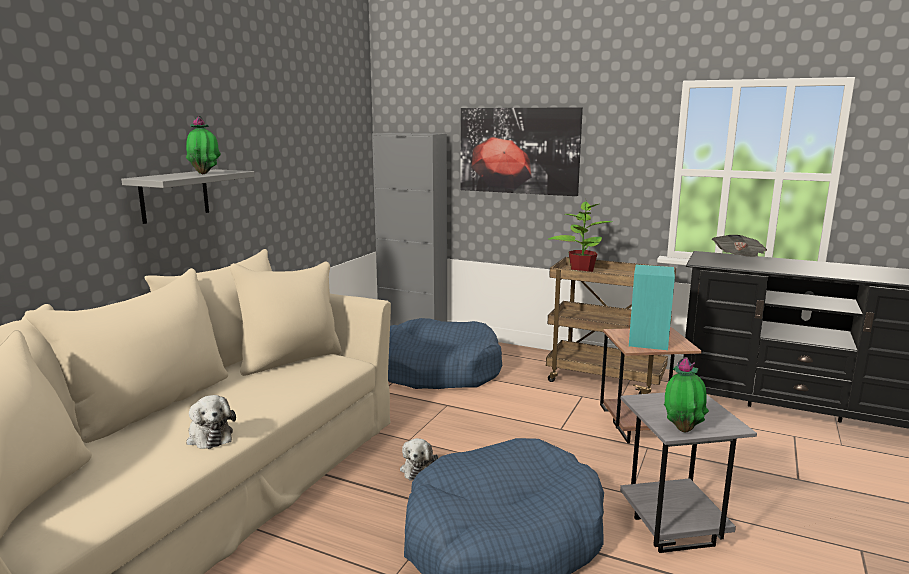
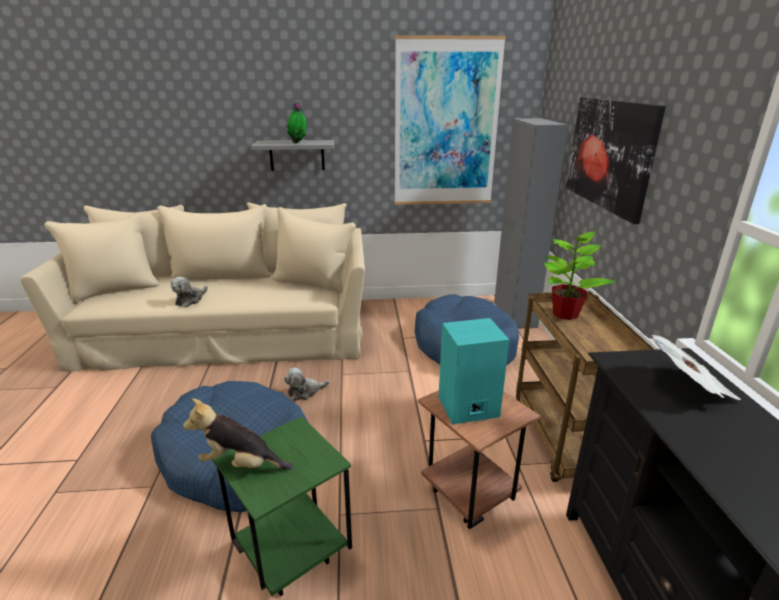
camera: 60 degrees right, 10 degrees up
grey side table [620,392,757,553] -> green side table [213,416,352,597]
potted plant [664,357,709,432] -> plush toy [183,398,293,469]
none -> picture [395,35,506,205]

